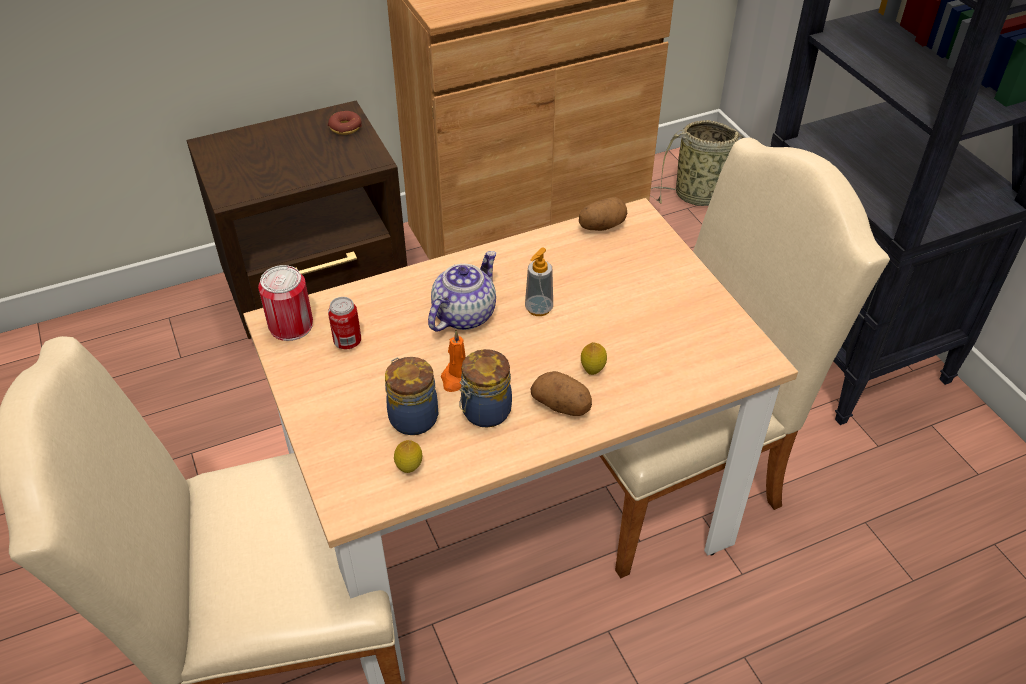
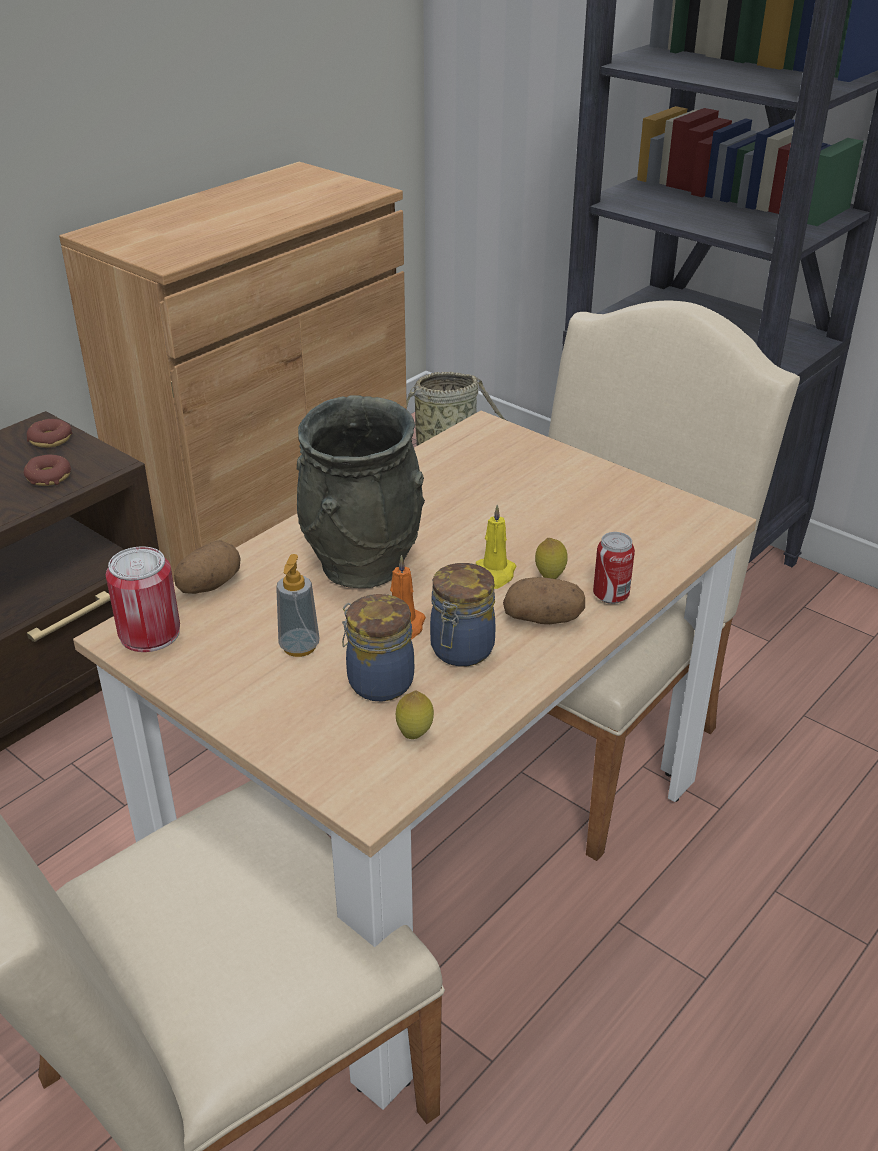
camera: 25 degrees left, 10 degrees down
can [328,297,361,349] -> can moved to [593,532,635,604]
teapot [428,251,496,332] -> grey vase [297,396,425,588]
soap dispenser [525,248,553,316] -> soap dispenser moved to [276,554,319,657]
potato [579,197,627,231] -> potato moved to [174,541,241,594]
none -> donut [24,455,71,486]
none -> yellow candle [476,505,516,589]

